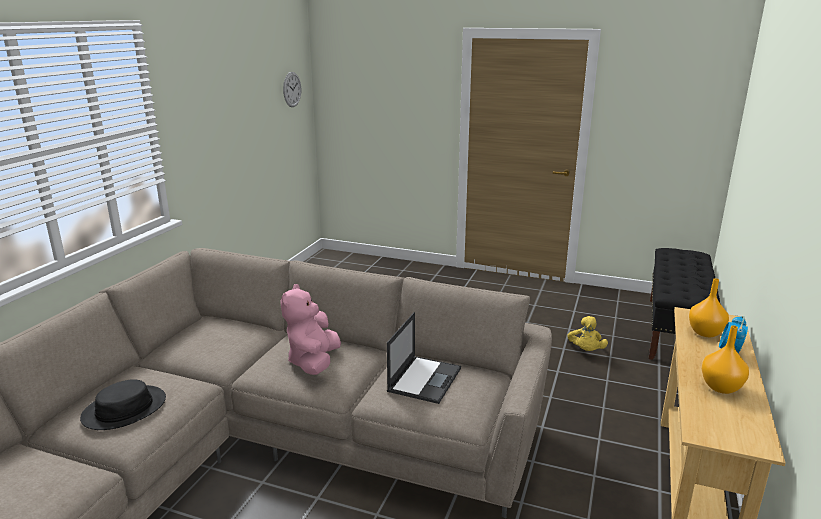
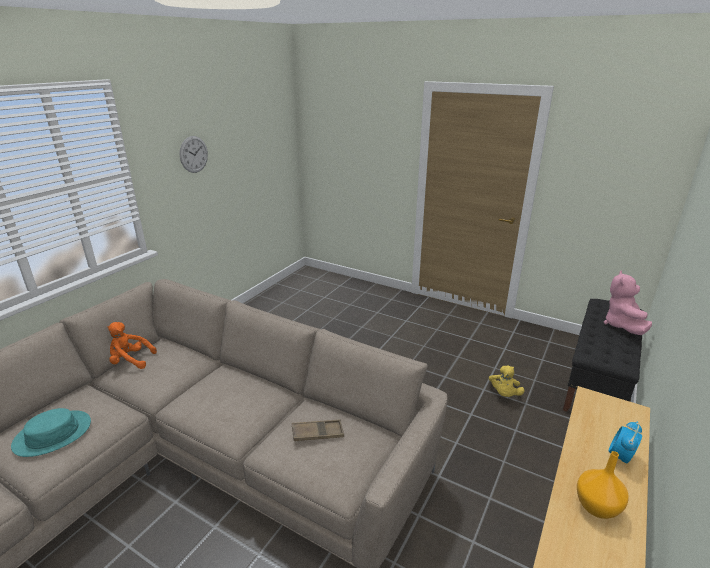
camera: 10 degrees right, 5 degrees up
black hat [80,379,166,430] -> turquoise hat [11,408,91,457]
pink plush toy [280,284,341,375] -> pink plush toy moved to [604,271,652,335]
wall clock [283,72,301,107] -> wall clock moved to [180,136,208,173]
laptop [387,312,461,404] -> brown tray [292,420,344,441]
orange vase [689,278,729,337] -> none
none -> orange plush toy [108,322,157,369]

